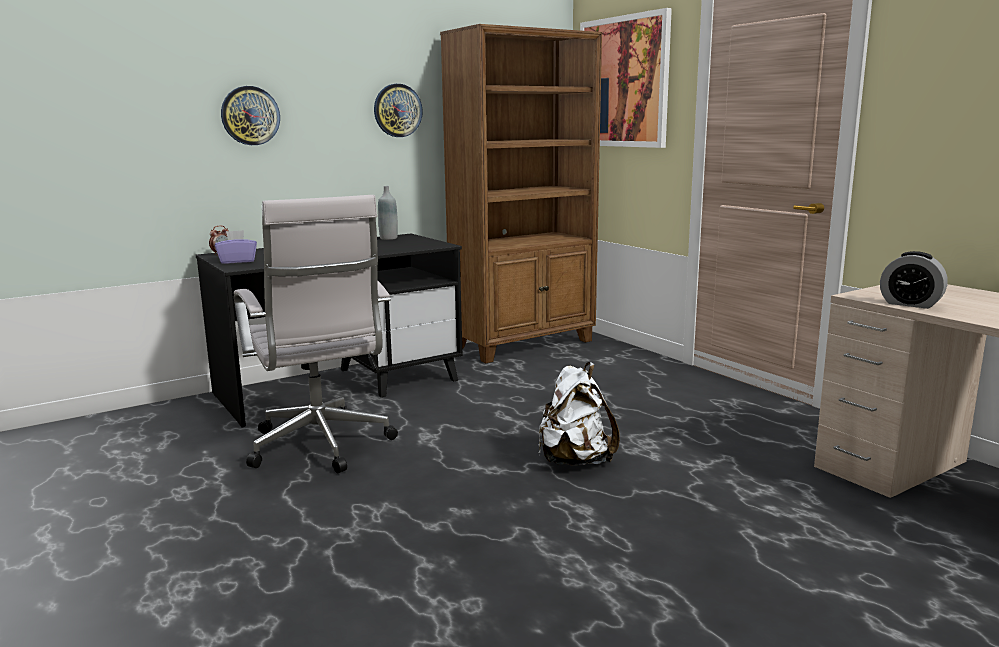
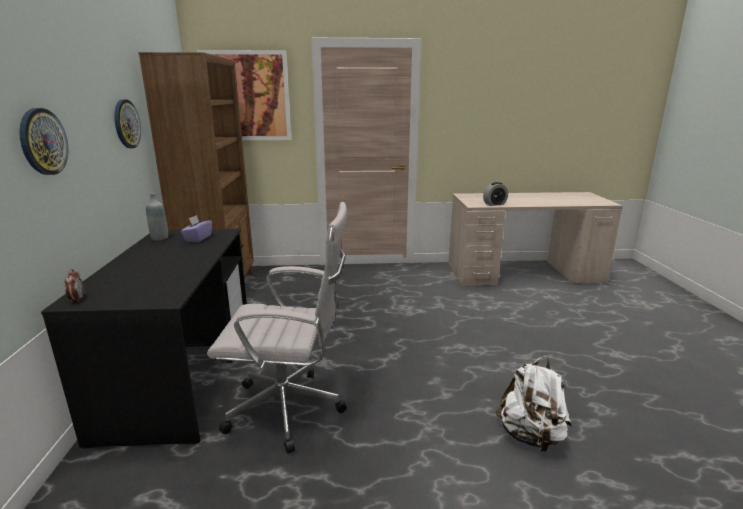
camera: 60 degrees left, 5 degrees up
purple tissue box [215,230,257,264] -> purple tissue box moved to [181,215,212,242]
white backpack [539,362,620,465] -> white backpack moved to [496,356,572,451]

